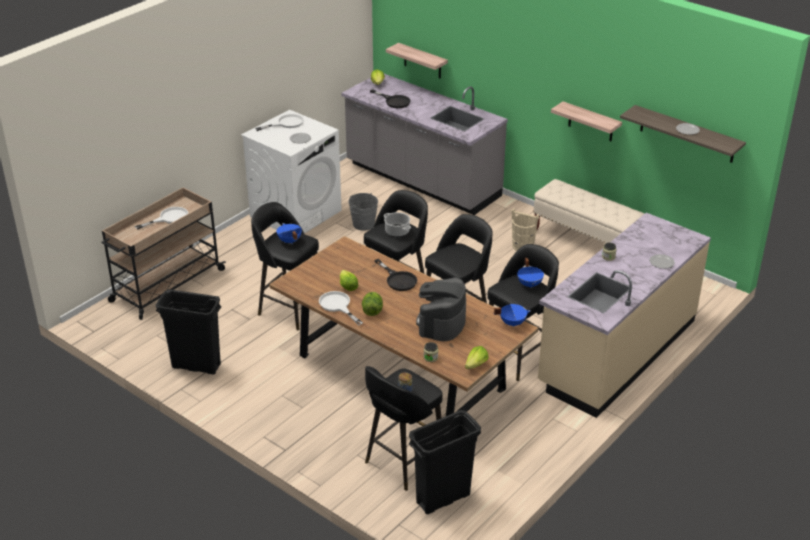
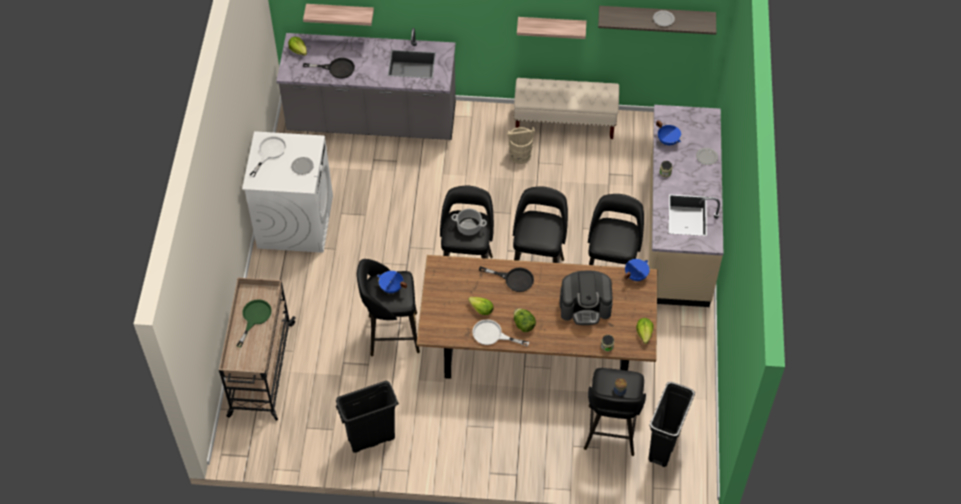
camera: 35 degrees left, 20 degrees up
white frying pan [135,207,188,230] -> green frying pan [236,299,272,347]
grey bucket [348,193,378,231] -> none
coffee machine [416,277,466,341] -> coffee machine turned 75 degrees counterclockwise [559,270,613,325]
blue cooking pot [517,258,544,288] -> blue cooking pot moved to [656,120,681,145]

